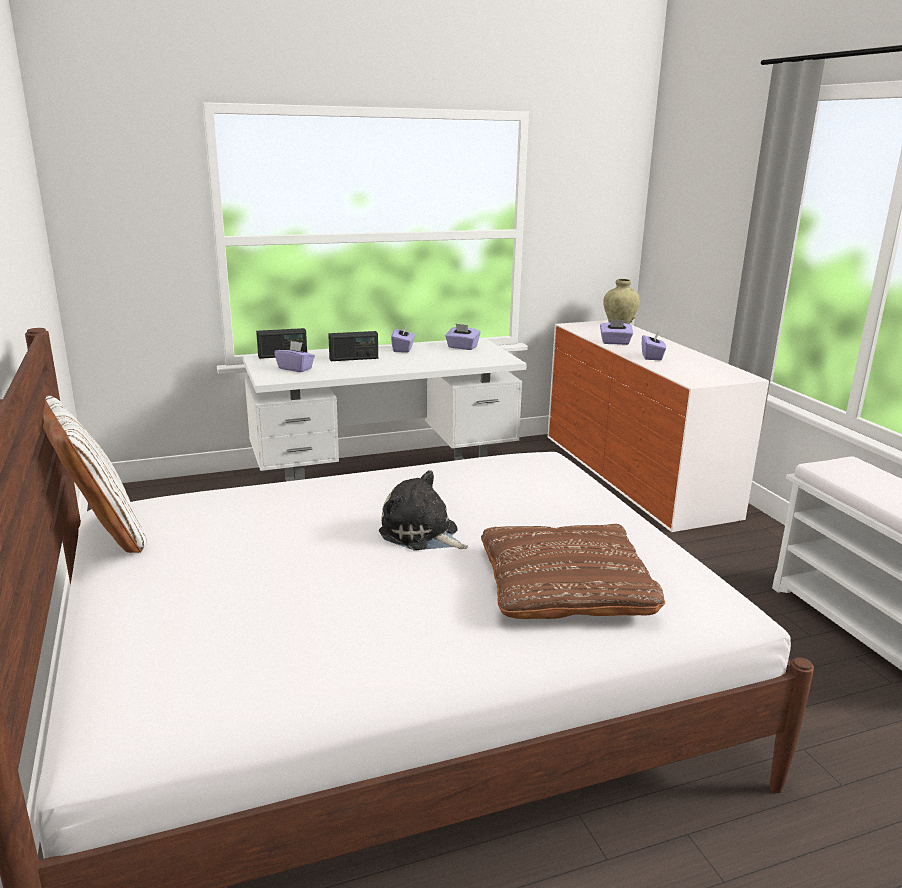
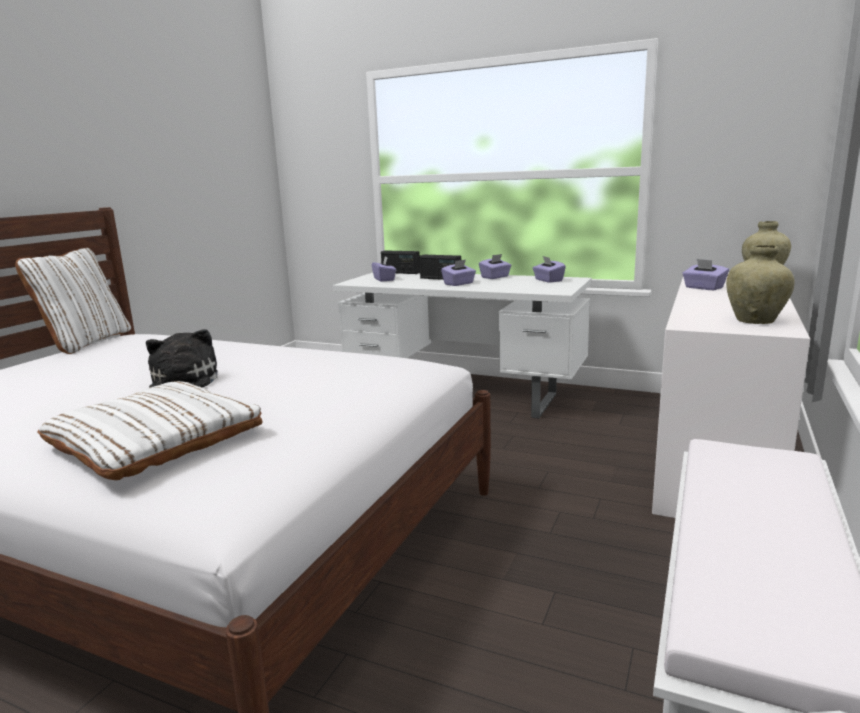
camera: 45 degrees right, 5 degrees down
brown pillow [481,524,665,619] -> white pillow [37,381,263,480]
purple tissue box [642,332,666,360] -> purple tissue box moved to [441,260,476,286]
none -> beige vase [726,245,795,324]

